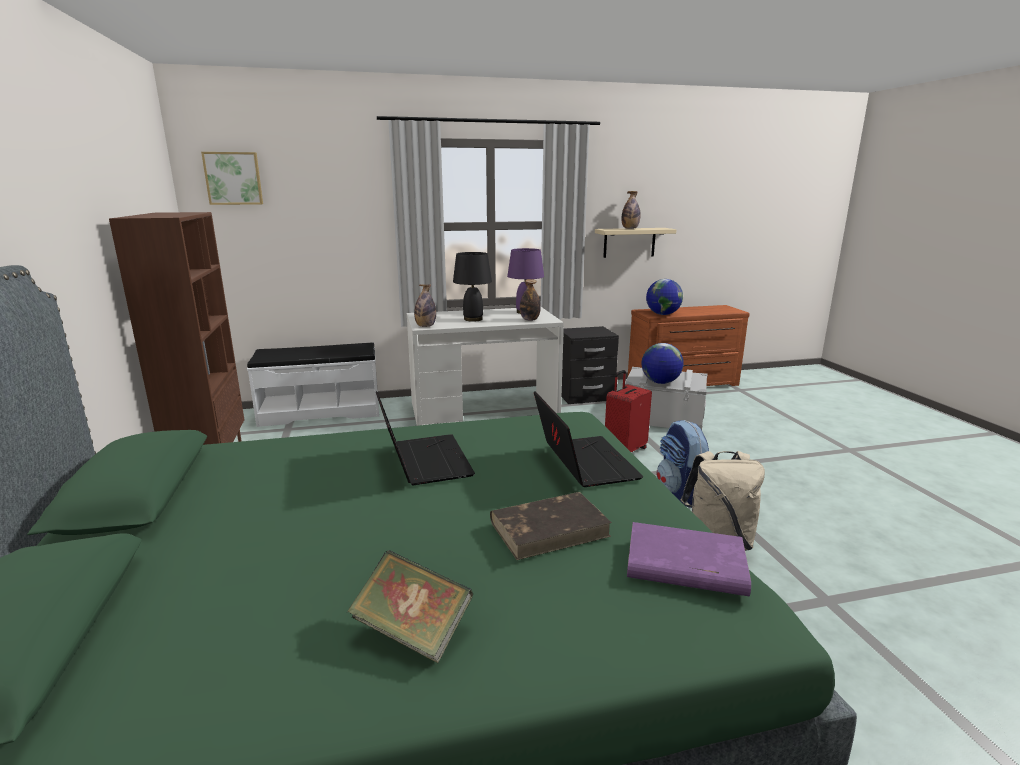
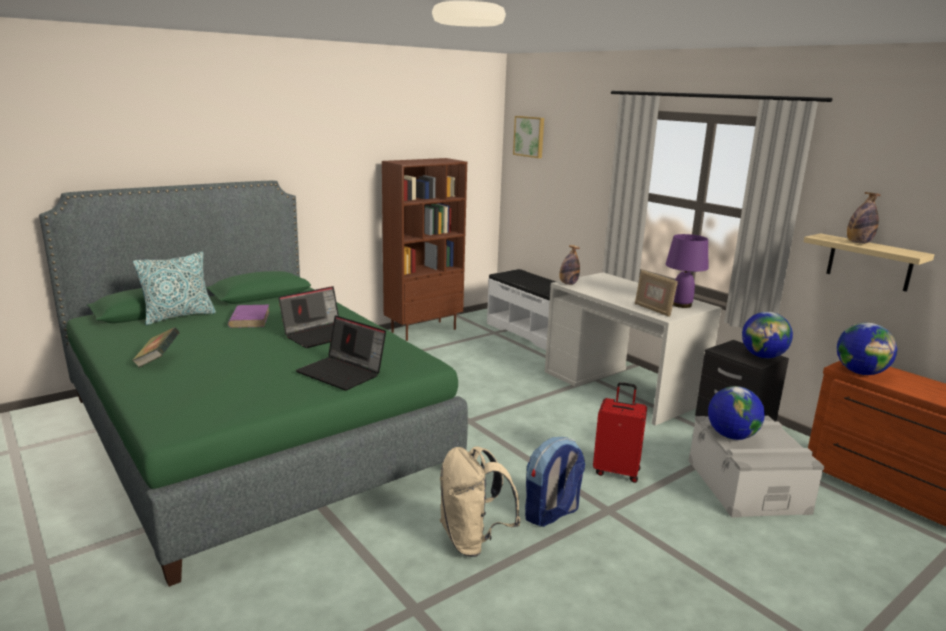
camera: 65 degrees right, 0 degrees up
black table lamp [453,252,492,322] -> none
brown book [490,492,612,560] -> none
bottle [520,279,541,321] -> picture frame [635,270,678,317]
laptop [534,391,643,487] -> laptop turned 75 degrees clockwise [296,315,386,391]
purple book [627,522,751,596] -> purple book moved to [228,305,270,328]
none -> pillow [133,251,216,325]
none -> globe [742,312,793,358]

